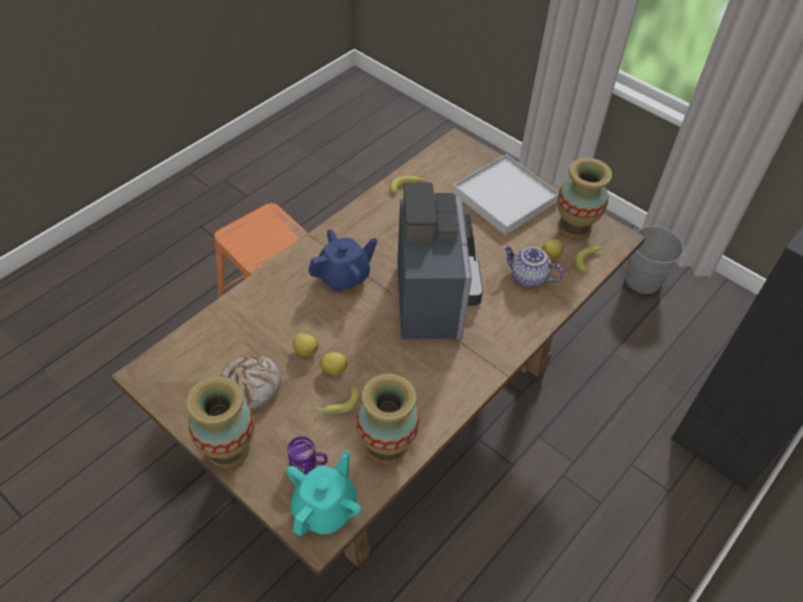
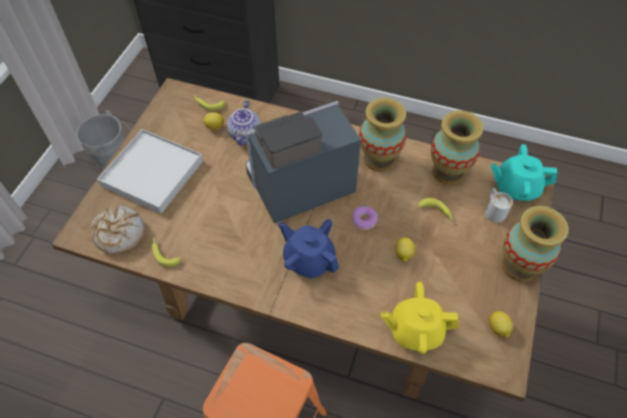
camera: 110 degrees left, 5 degrees up
bread [220,355,281,410] -> bread moved to [90,205,145,254]
purple mug [287,436,328,475] -> white mug [485,188,513,223]
lemon [319,352,348,375] -> lemon moved to [489,311,513,338]
vase [557,158,612,239] -> vase moved to [359,98,406,172]
none -> donut [352,206,378,230]
none -> yellow teapot [381,282,459,354]

